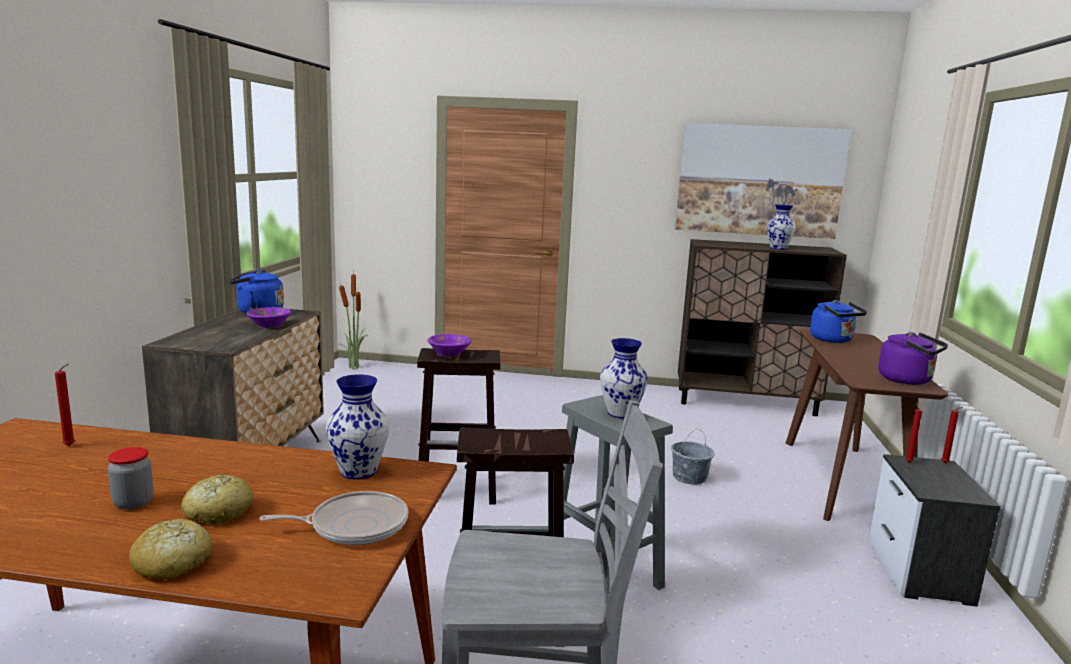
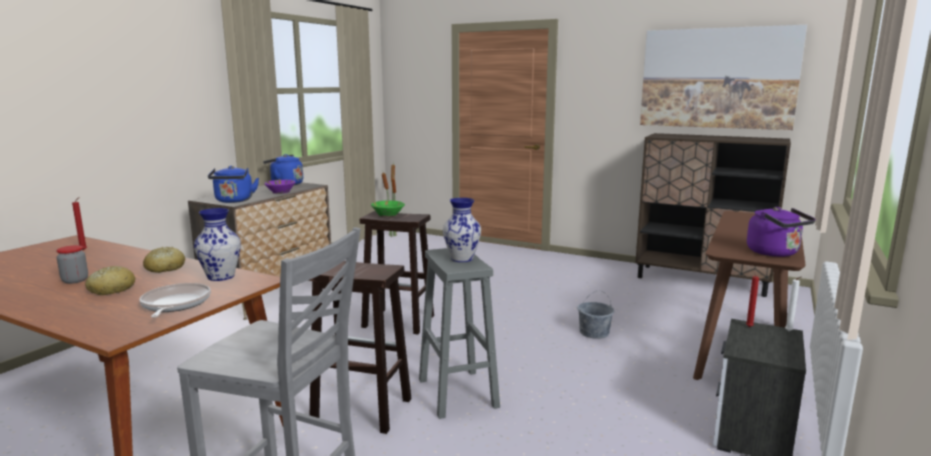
camera: 20 degrees right, 0 degrees up
bread [129,518,212,579] -> bread moved to [143,247,185,273]
frying pan [259,491,408,545] -> frying pan turned 105 degrees counterclockwise [139,283,211,318]
purple bowl [427,334,472,357] -> green bowl [371,201,405,217]
vase [767,204,796,250] -> none
blue kettle [810,300,867,343] -> blue kettle moved to [208,166,259,203]
red candle [941,407,963,463] -> white candle [785,277,801,331]

